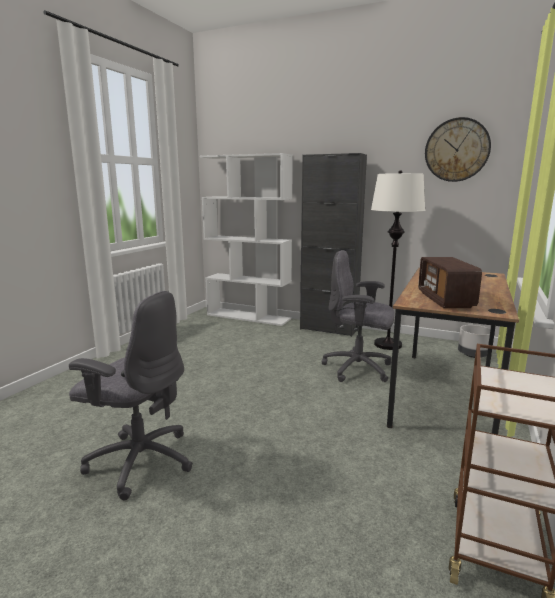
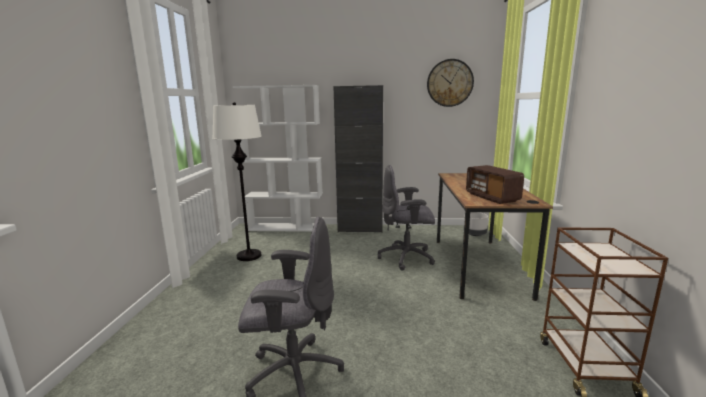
camera: 20 degrees left, 0 degrees up
white floor lamp [371,170,425,350] -> white floor lamp moved to [212,102,262,261]

